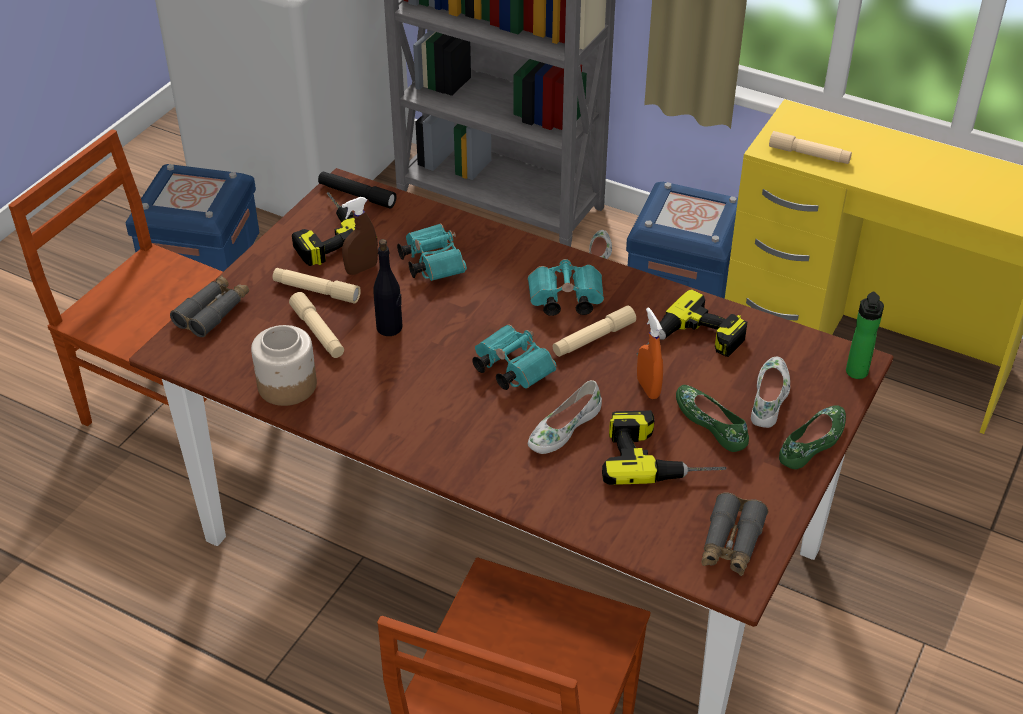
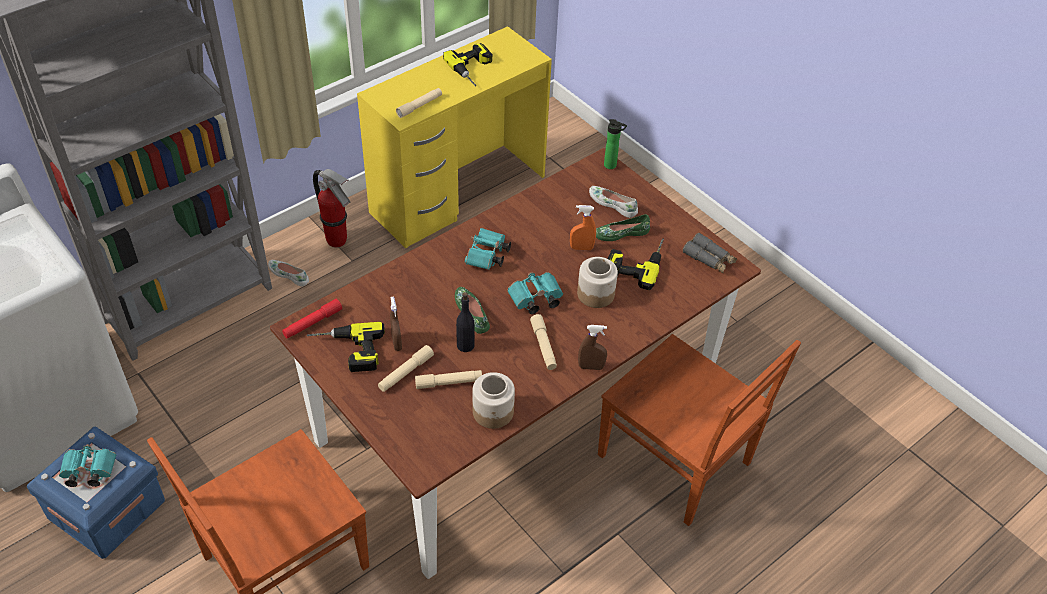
camera: 70 degrees left, 5 degrees up
grey binoculars [170,275,249,337] -> none
black flashlight [318,171,396,209] -> red flashlight [282,299,342,339]
turquoise binoculars [397,223,467,281] -> turquoise binoculars moved to [59,444,116,487]
white shoe [528,380,602,454] -> jar [577,257,618,308]
beige flashlight [553,305,636,357] -> beige flashlight moved to [530,314,557,370]
blue storage box [626,182,738,299] -> fire extinguisher [313,169,350,248]
power drill [637,290,747,357] -> power drill moved to [443,43,492,86]
green shoe [779,405,846,469] -> green shoe moved to [455,287,490,334]
none -> brown spray bottle [578,325,607,370]

